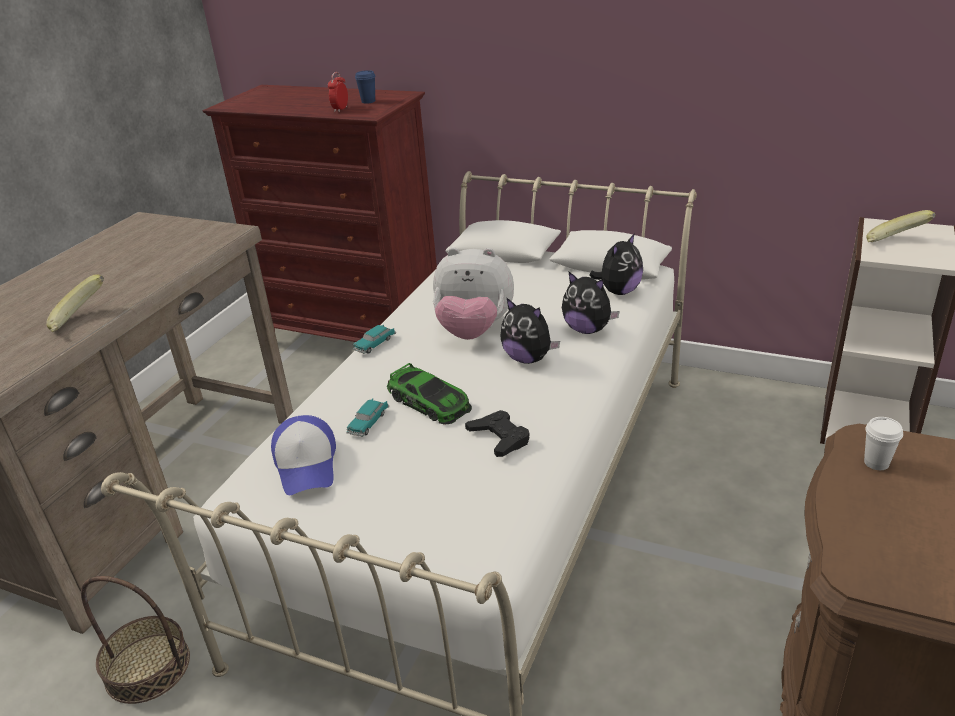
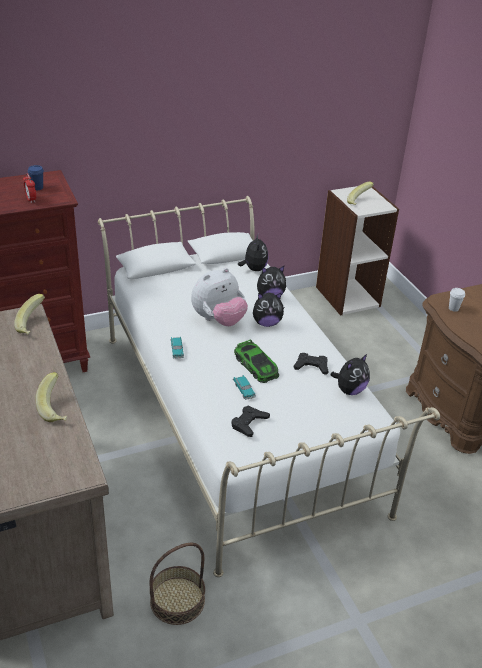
camera: 50 degrees left, 5 degrees up
cap [271,415,336,495] -> black game controller [231,406,270,437]
toy car [387,363,472,425] -> toy car turned 60 degrees clockwise [234,339,279,383]
none -> banana [14,294,45,335]
none -> plush toy [330,354,370,395]

